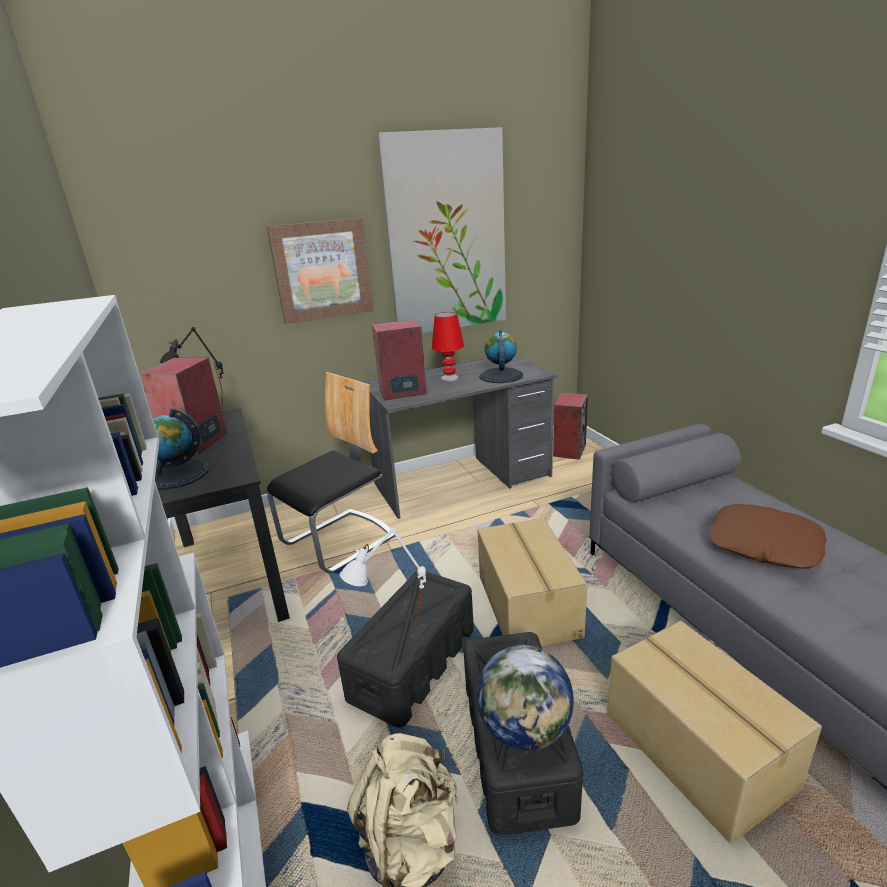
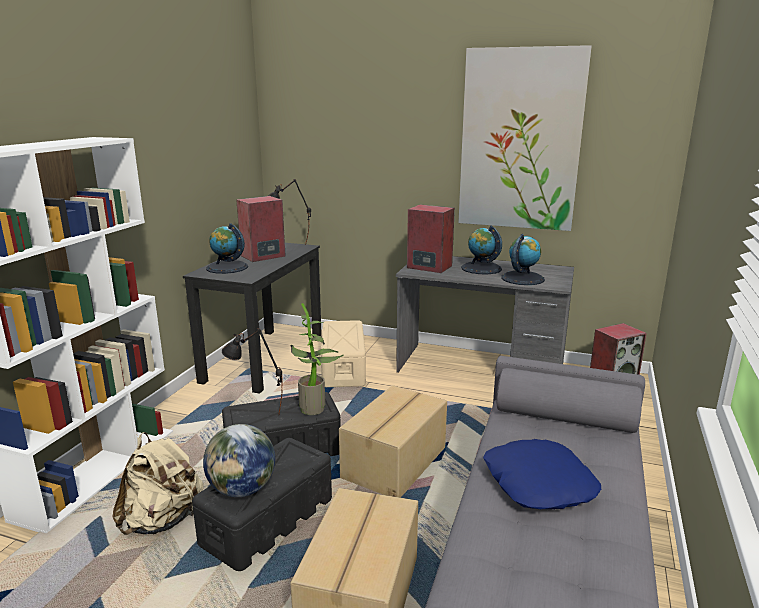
camera: 40 degrees right, 5 degrees down
picture [267,218,373,324] -> none
chair [267,372,396,574] -> beige storage box [321,320,366,387]
white table lamp [340,527,426,624] -> black table lamp [222,329,283,415]
red table lamp [432,312,464,381] -> globe [461,226,502,274]
brown pillow [709,504,827,569] -> blue pillow [483,439,601,509]
none -> potted plant [290,303,344,415]

